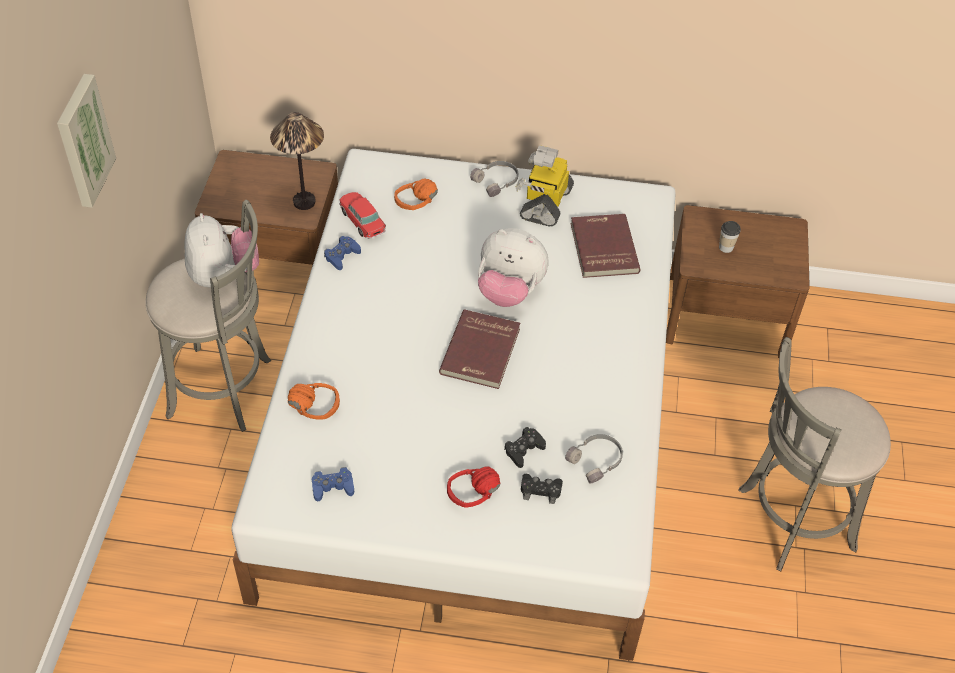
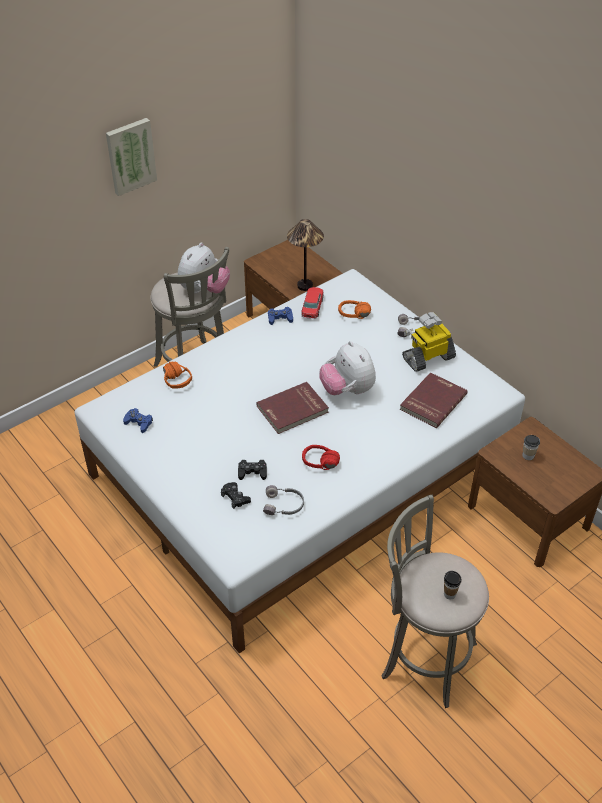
camera: 45 degrees right, 5 degrees down
red headphones [447,466,500,508] -> red headphones moved to [302,445,340,470]
none -> cup [444,571,462,599]

